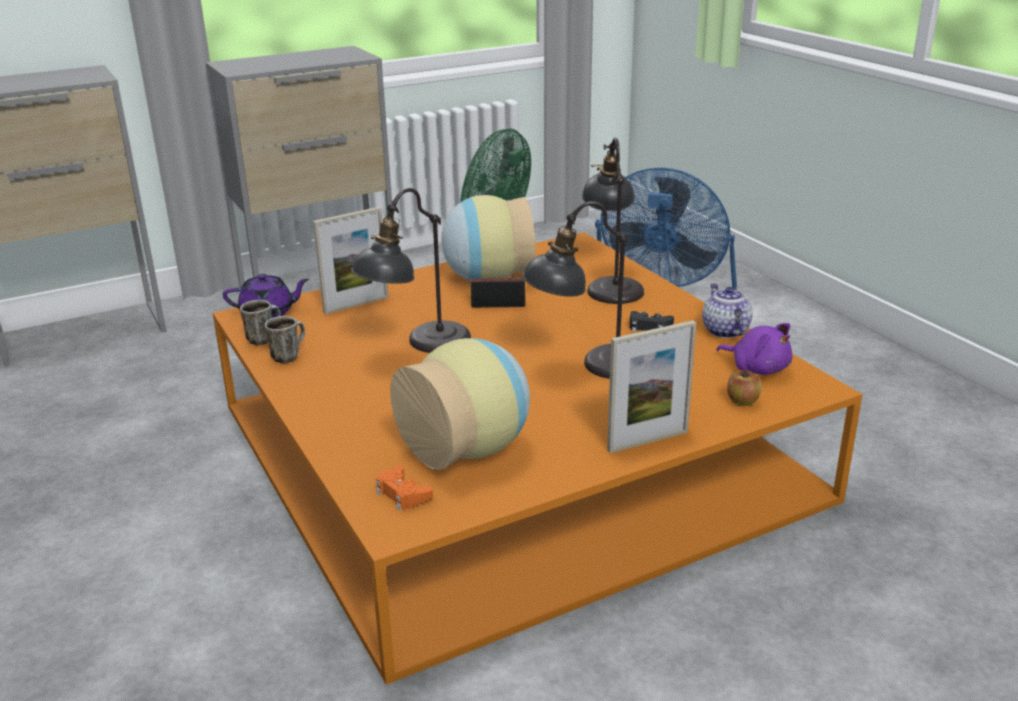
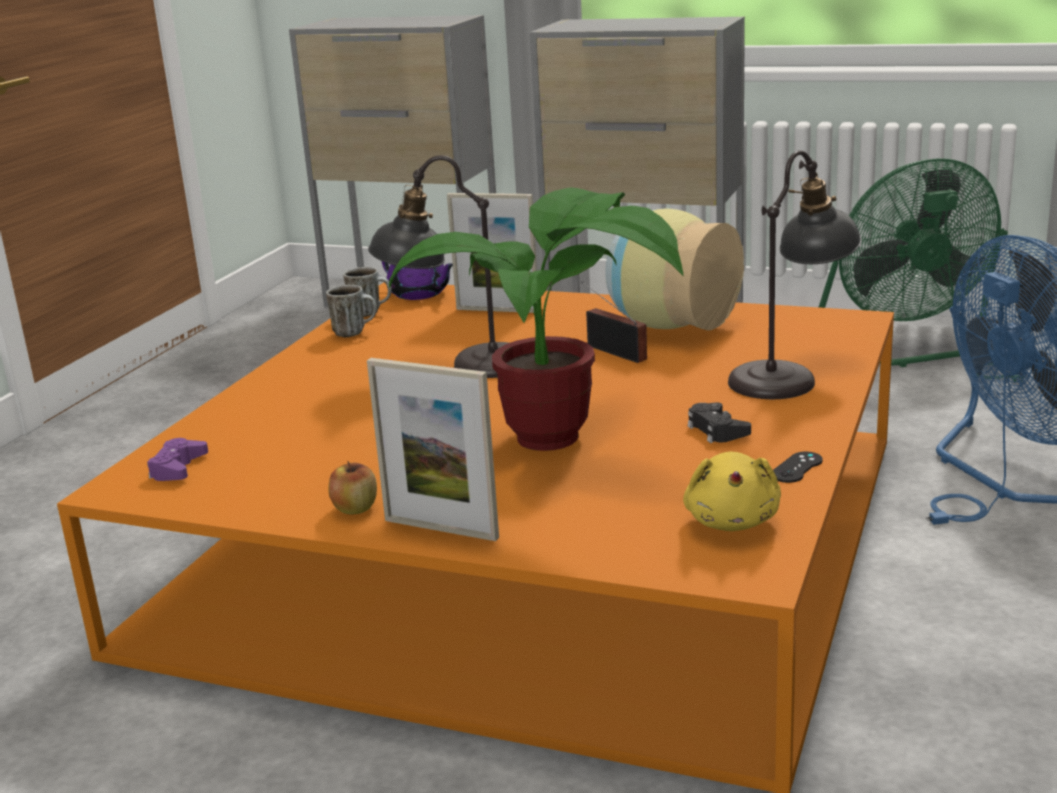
camera: 50 degrees right, 5 degrees down
orange game controller [376,466,433,510] -> purple game controller [147,438,208,481]
vase [390,338,530,470] -> none
grey table lamp [523,201,628,379] -> potted plant [389,187,684,451]
teapot [702,284,753,338] -> black game controller [773,452,823,483]
purple plush toy [717,323,793,375] -> yellow plush toy [683,452,781,531]
apple [727,370,762,406] -> apple moved to [328,461,377,515]

